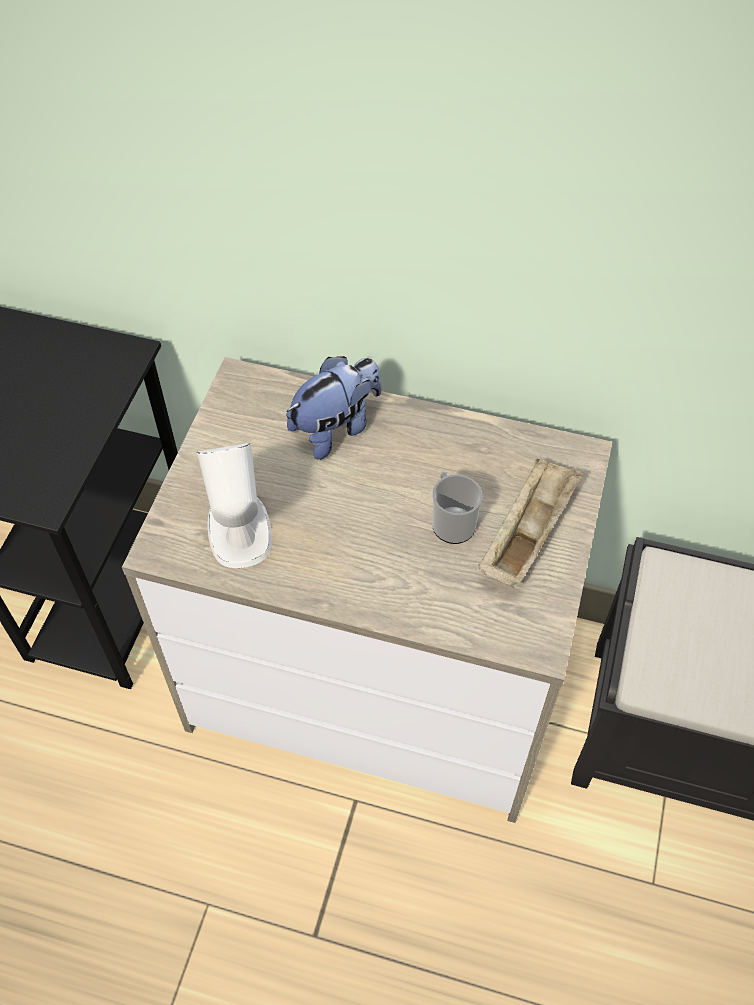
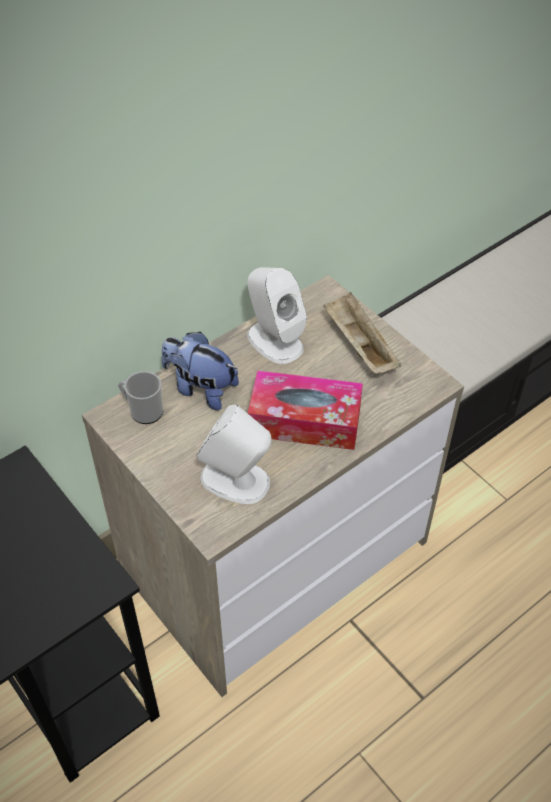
camera: 55 degrees left, 5 degrees down
plush toy [286,356,381,460] -> plush toy turned 60 degrees counterclockwise [162,332,239,410]
mug [433,471,482,544] -> mug moved to [118,371,163,424]
none -> white speaker [247,267,307,364]
none -> tissue box [248,370,363,450]

